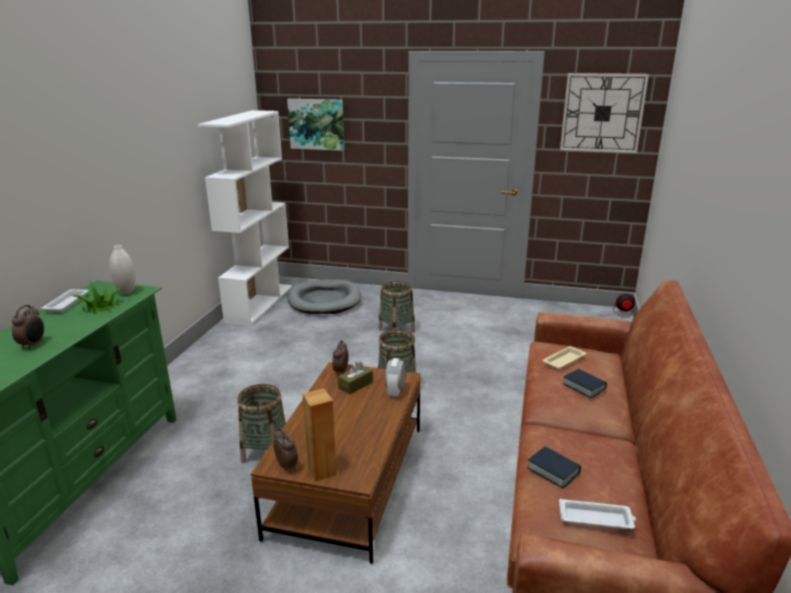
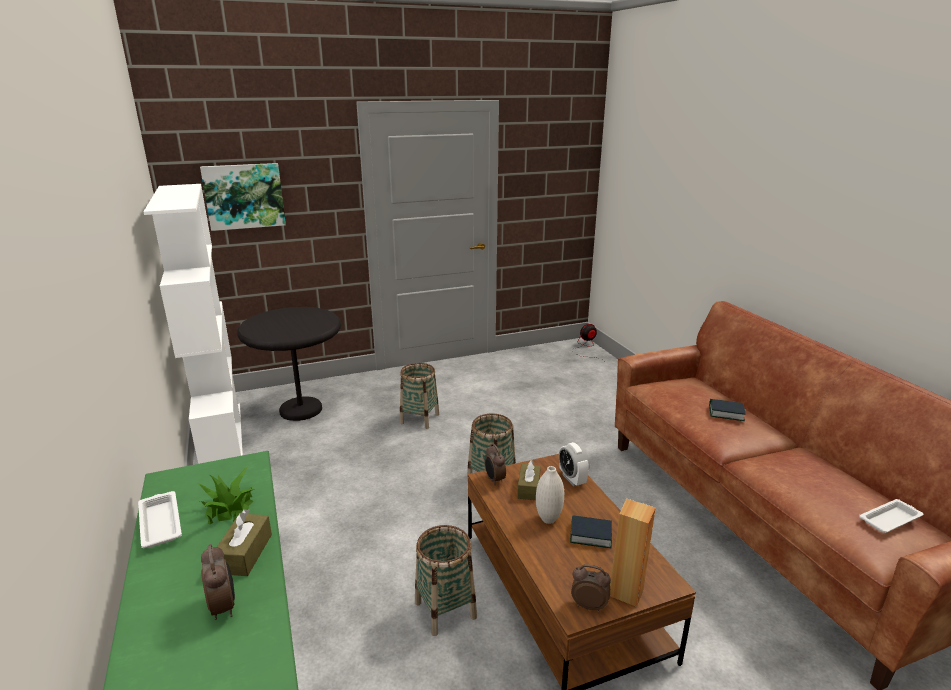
camera: 35 degrees left, 0 degrees up
white vase [109,245,136,295] -> white vase moved to [536,466,564,524]
grey dog bed [288,279,361,314] -> black side table [237,307,341,421]
book [527,447,581,489] -> book moved to [570,515,612,548]
beige tray [542,346,586,369] -> none
wall clock [560,73,649,153] -> none
none -> brown tissue box [217,509,272,576]

